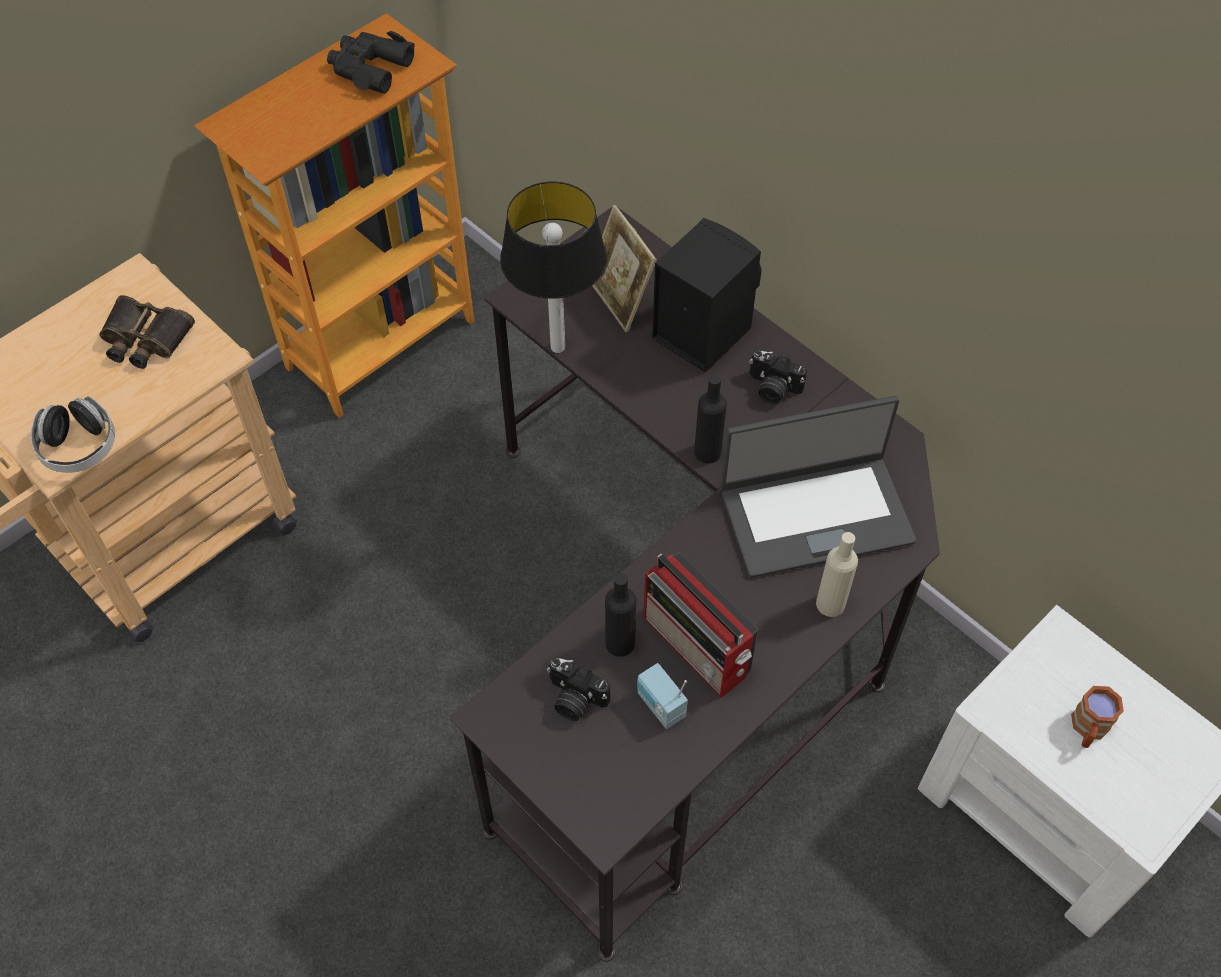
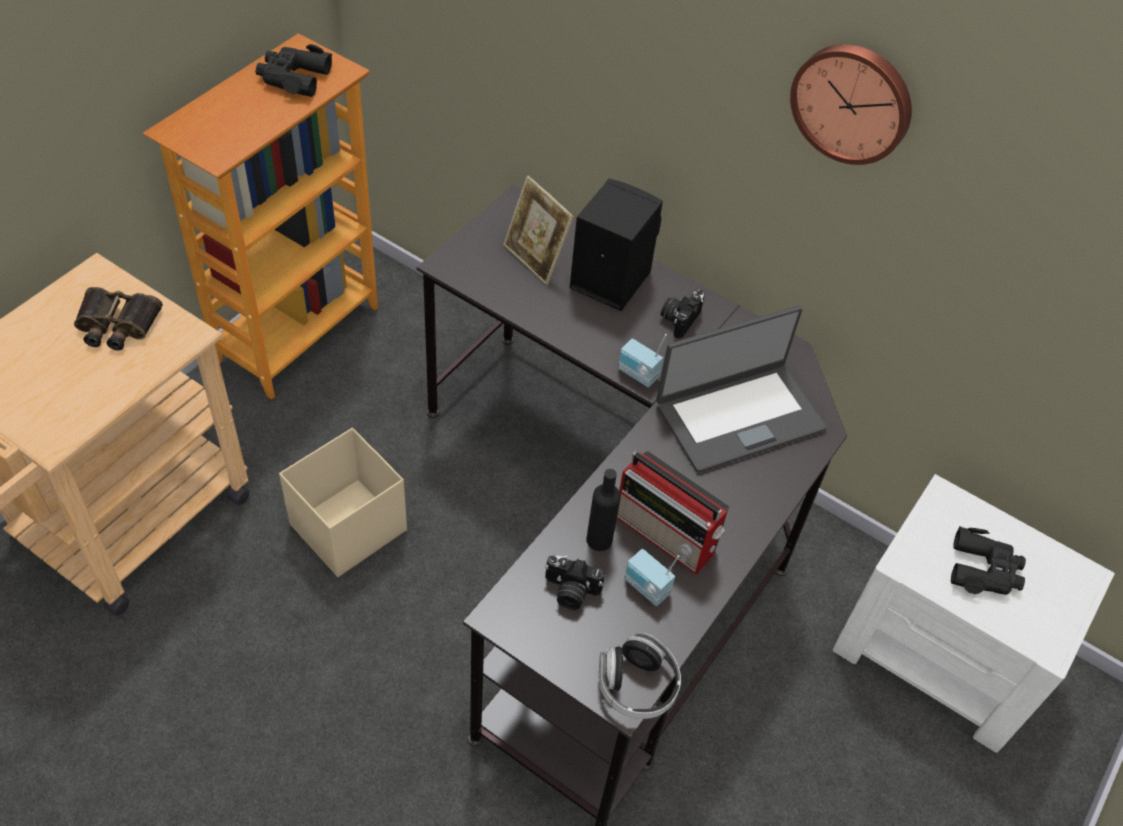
camera: 15 degrees left, 5 degrees down
headphones [31,396,115,473] -> headphones moved to [599,633,681,719]
table lamp [500,181,607,353] -> none
black bottle [694,374,727,464] -> radio [618,334,667,388]
camera [749,350,807,404] -> camera turned 105 degrees clockwise [661,289,705,339]
beige bottle [816,532,858,617] -> none
brown mug [1071,686,1124,748] -> black binoculars [951,526,1026,595]
none -> beige storage box [279,428,407,577]
none -> wall clock [790,44,912,165]

